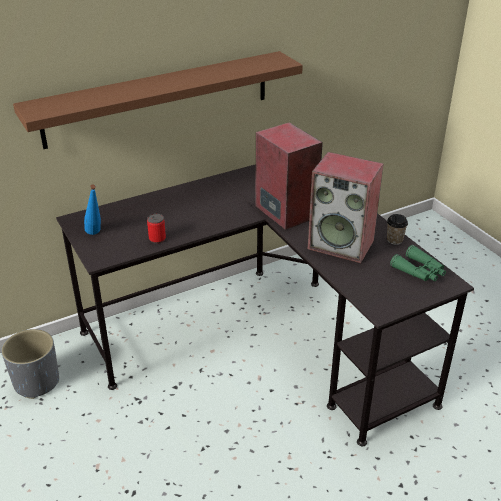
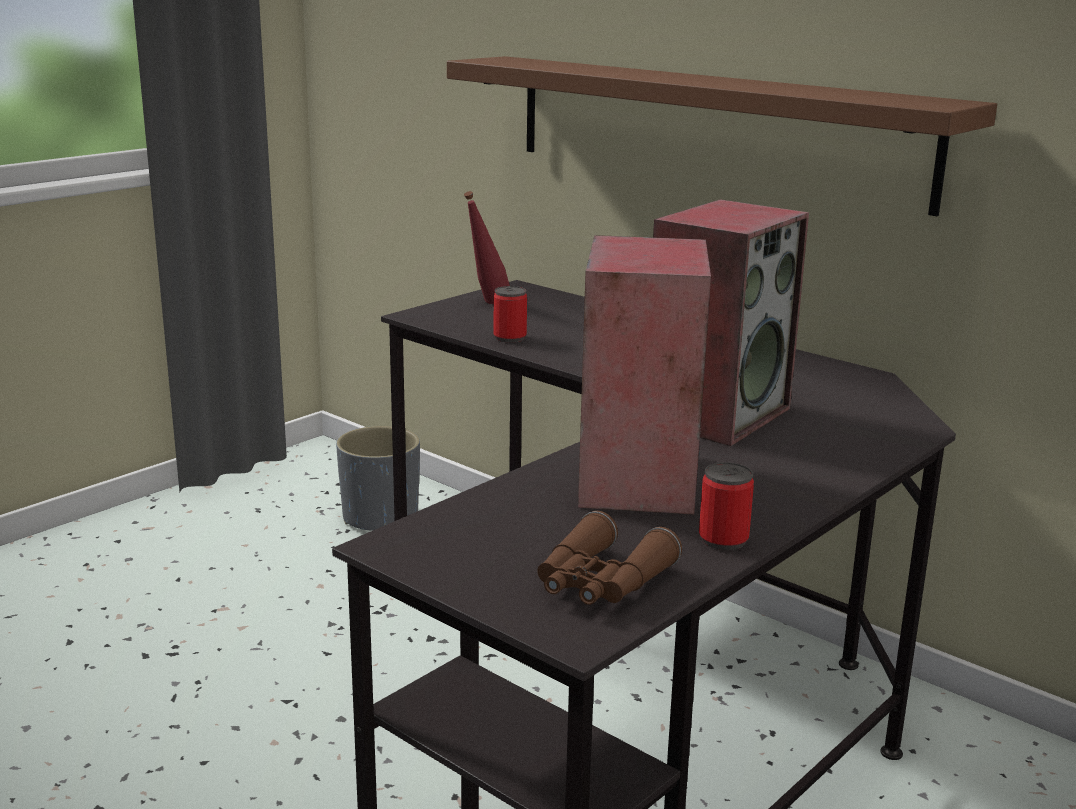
camera: 70 degrees right, 15 degrees down
blue bottle [84,185,101,235] -> red bottle [464,191,510,304]
cup [387,214,408,245] -> can [699,462,754,550]
green binoculars [390,245,446,281] -> brown binoculars [537,511,682,605]

